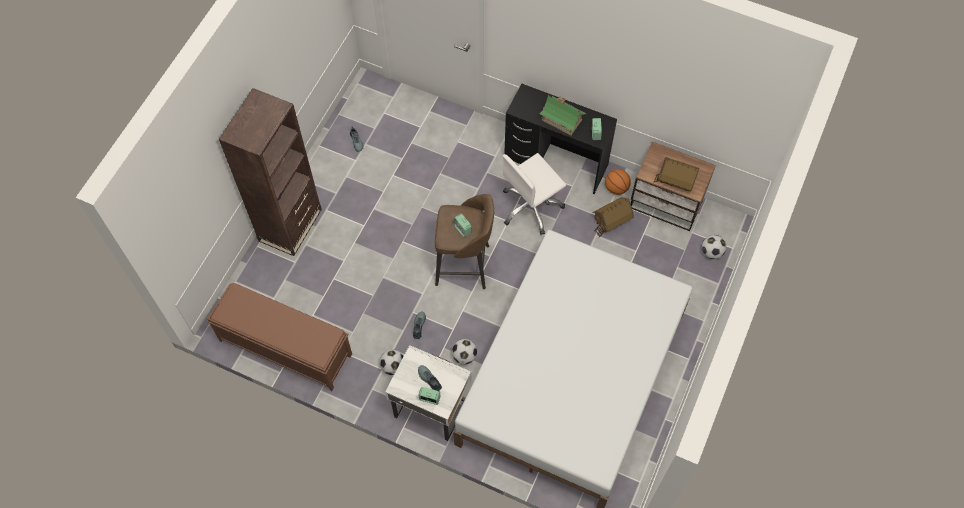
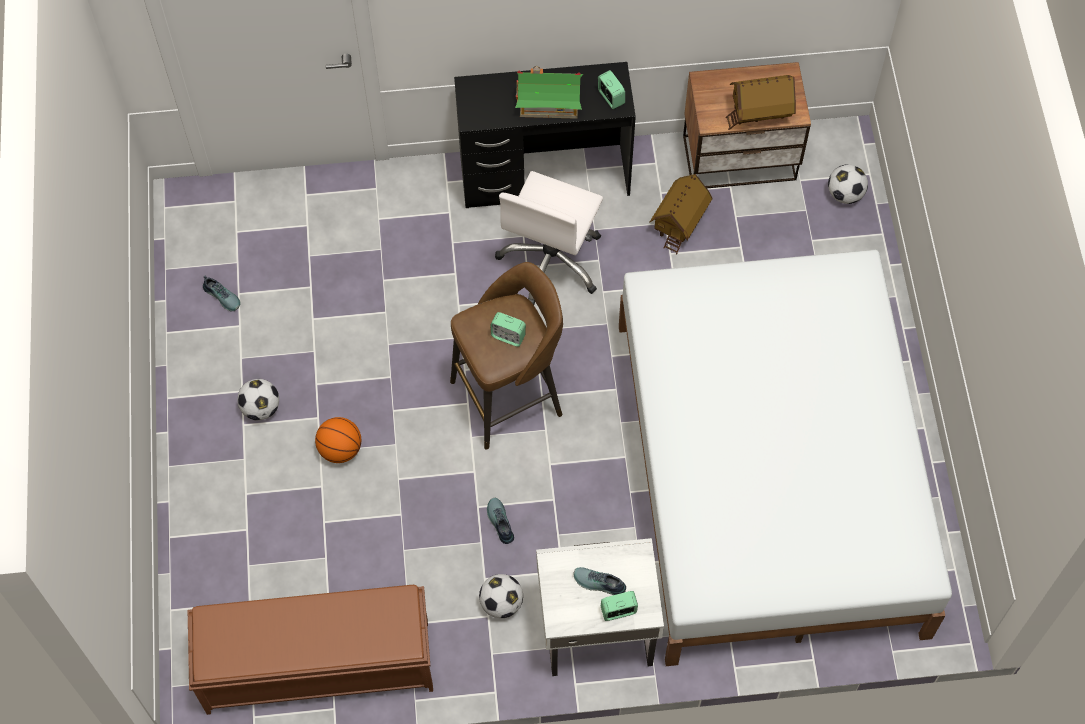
camera: 30 degrees left, 0 degrees up
brown bookcase [219,88,322,256] -> none
football [452,339,477,364] -> football moved to [237,379,279,420]
basketball [605,169,631,195] -> basketball moved to [315,417,361,463]

